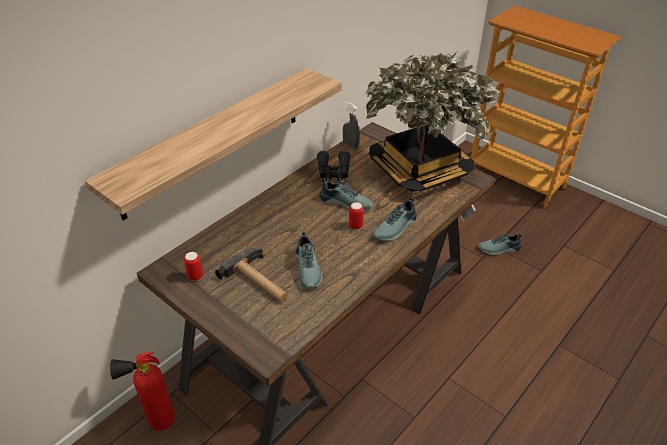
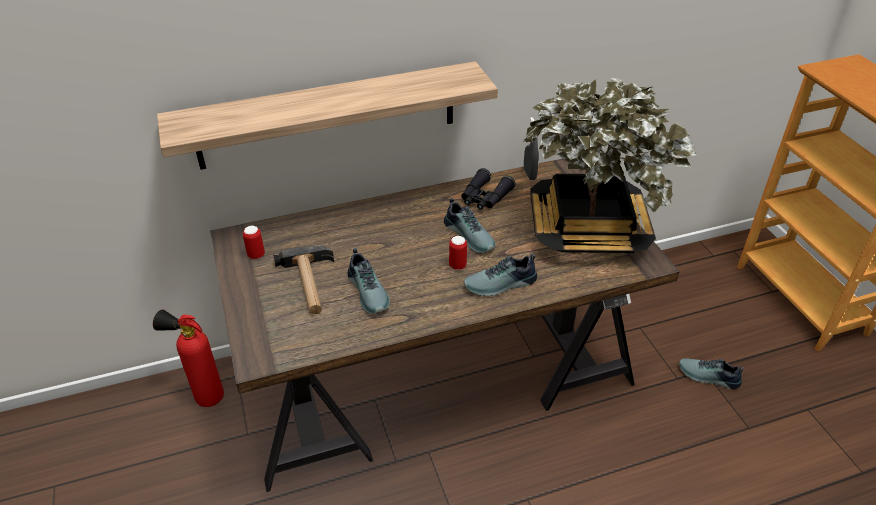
camera: 30 degrees right, 0 degrees up
shoe [296,231,323,288] -> shoe turned 45 degrees counterclockwise [348,248,390,314]

